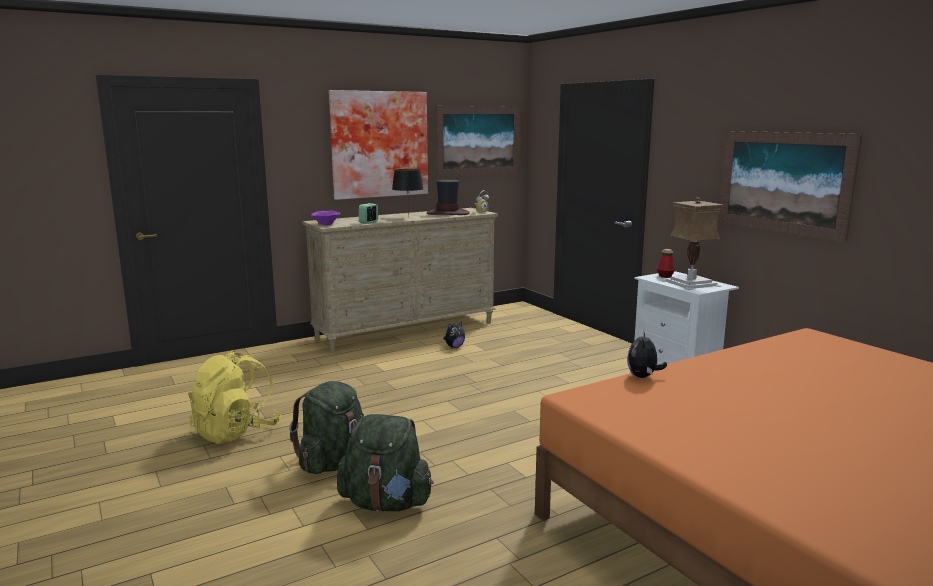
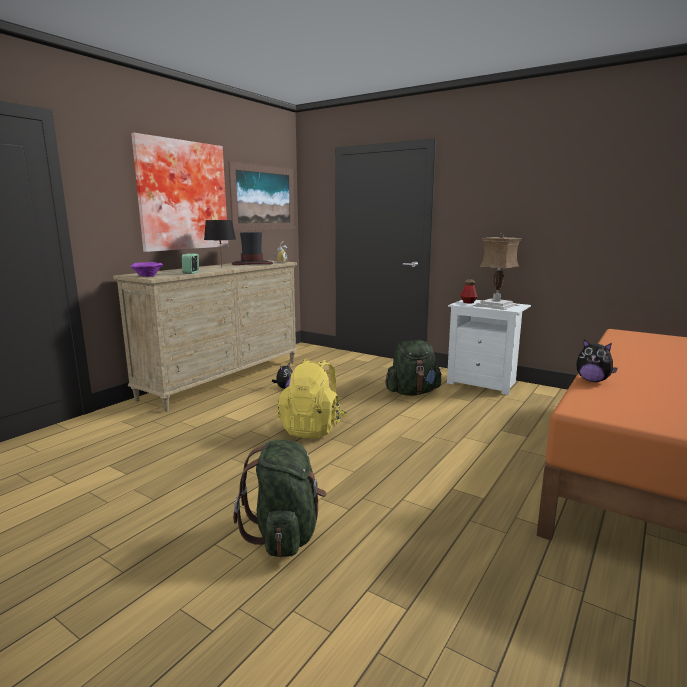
camera: 25 degrees left, 0 degrees up
yellow backpack [188,350,281,444] -> yellow backpack moved to [277,359,347,439]
green backpack [337,414,433,512] -> green backpack moved to [385,341,442,396]
plush toy [627,330,667,378] -> plush toy turned 45 degrees counterclockwise [576,339,618,382]
picture [718,131,862,242] -> none

